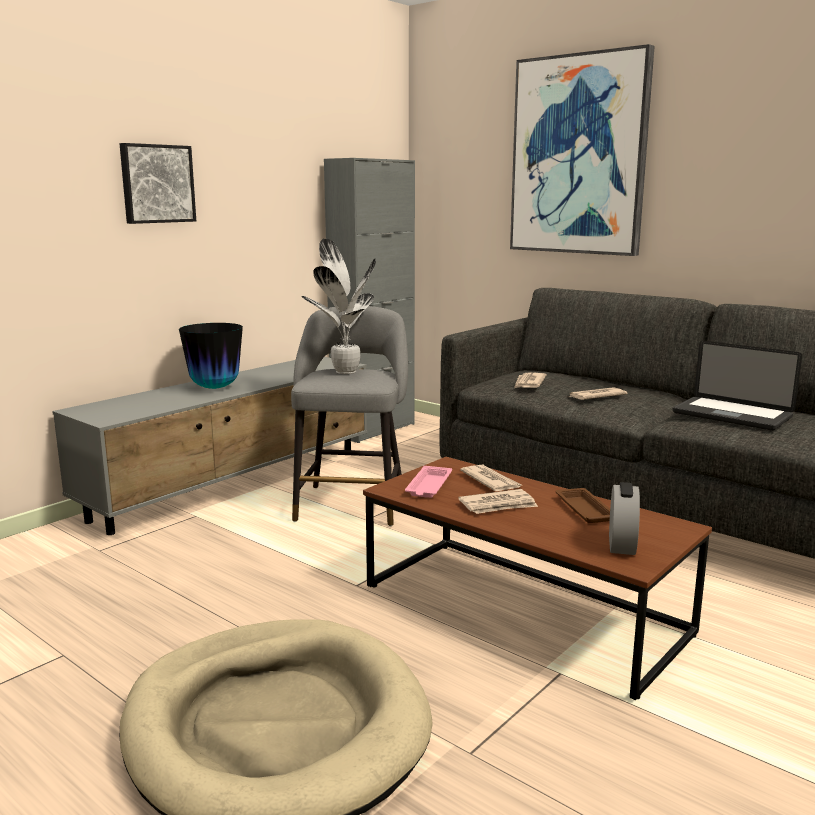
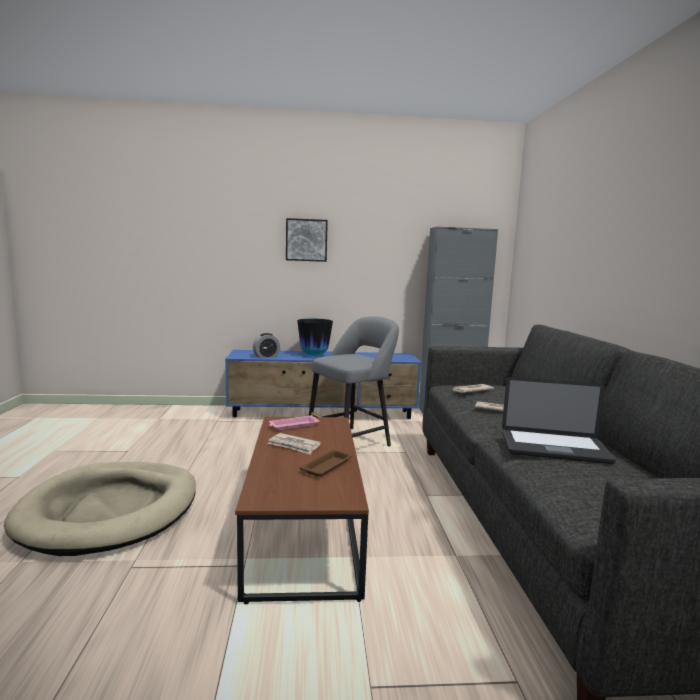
camera: 45 degrees right, 5 degrees down
grey tv stand [52,357,367,535] -> blue tv stand [225,350,421,419]
potted plant [302,239,376,374] -> none
newspaper [460,465,522,491] -> none
picture [510,44,655,256] -> none
alarm clock [609,482,640,555] -> alarm clock moved to [253,333,280,358]
laptop [673,341,802,431] -> laptop turned 75 degrees counterclockwise [502,377,616,464]

